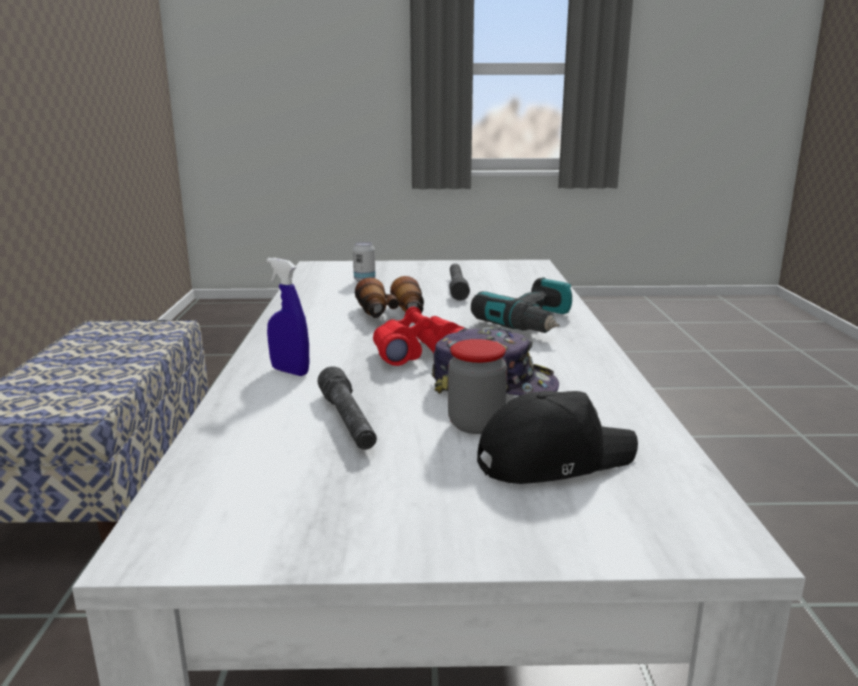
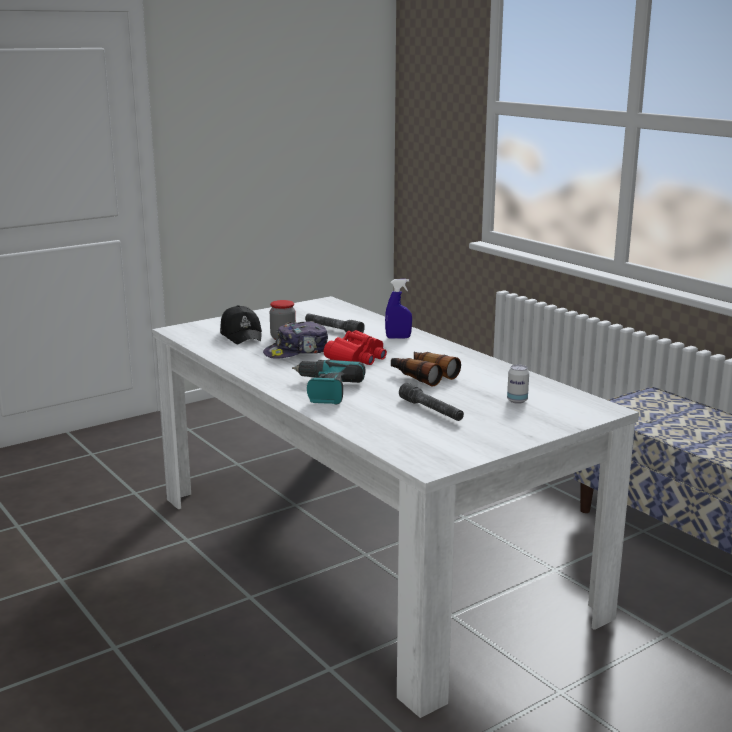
camera: 145 degrees right, 0 degrees up
black cap [477,391,638,484] -> black cap turned 60 degrees counterclockwise [220,305,262,344]

